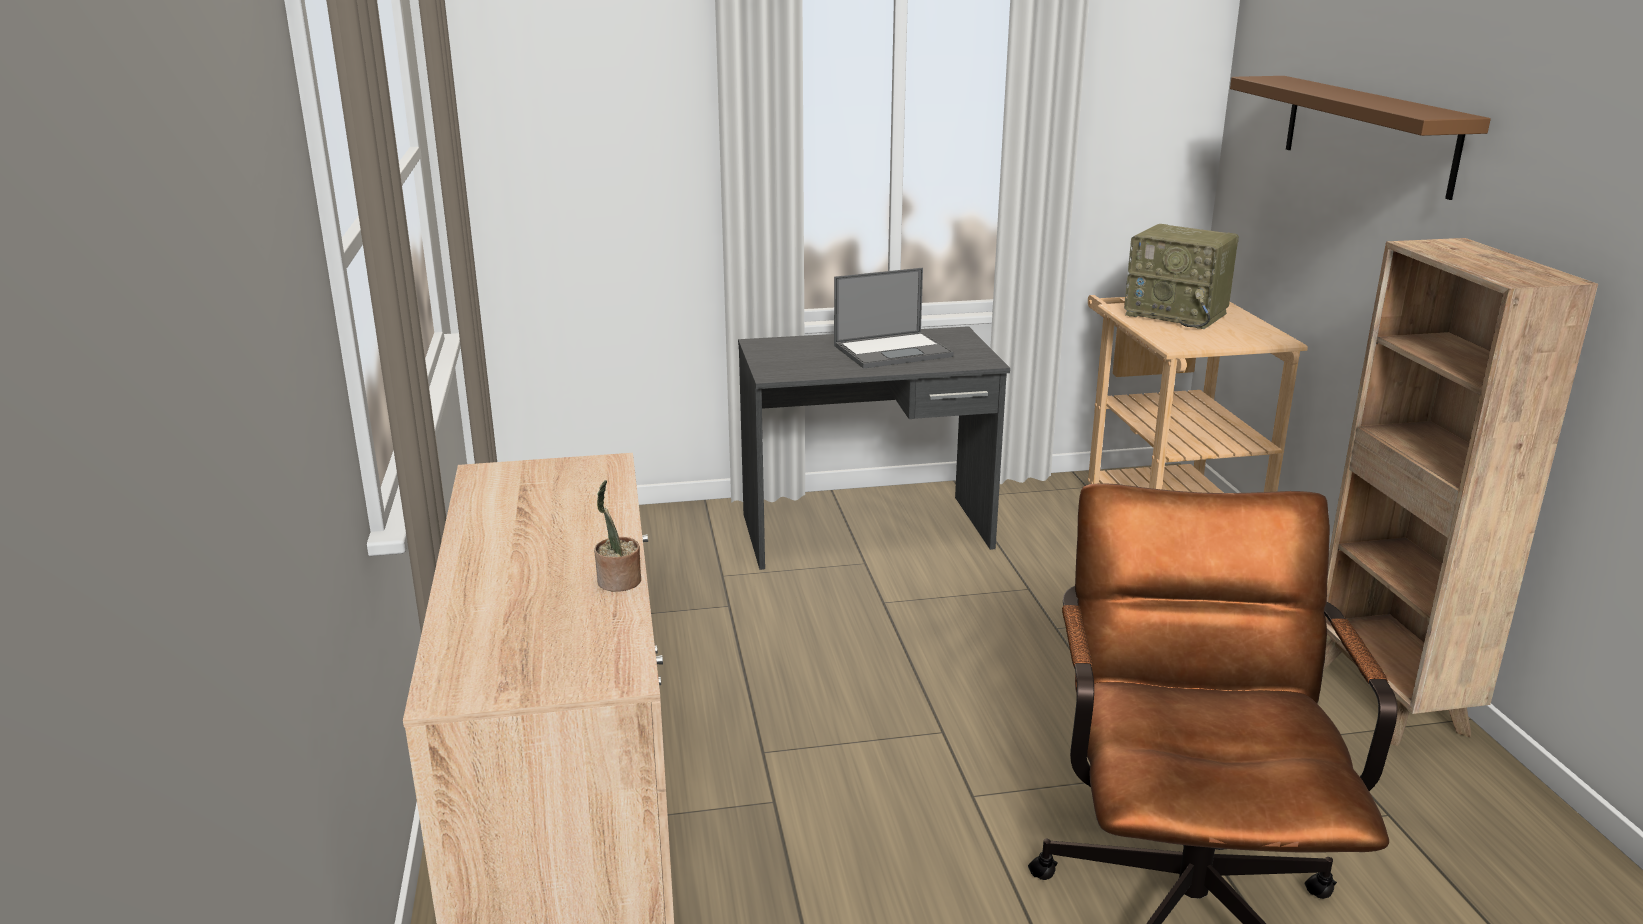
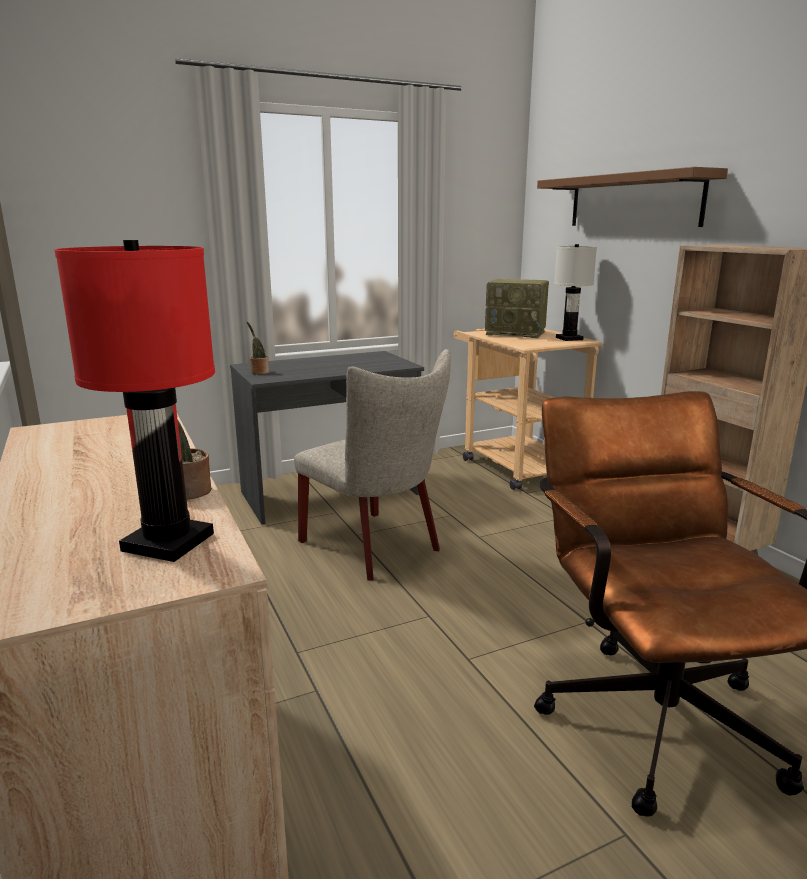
camera: 15 degrees left, 5 degrees down
laptop [834,268,954,369] -> none
none -> red table lamp [55,240,215,562]
none -> potted plant [247,322,270,375]
none -> beige chair [294,349,451,581]
none -> white table lamp [554,244,597,341]

